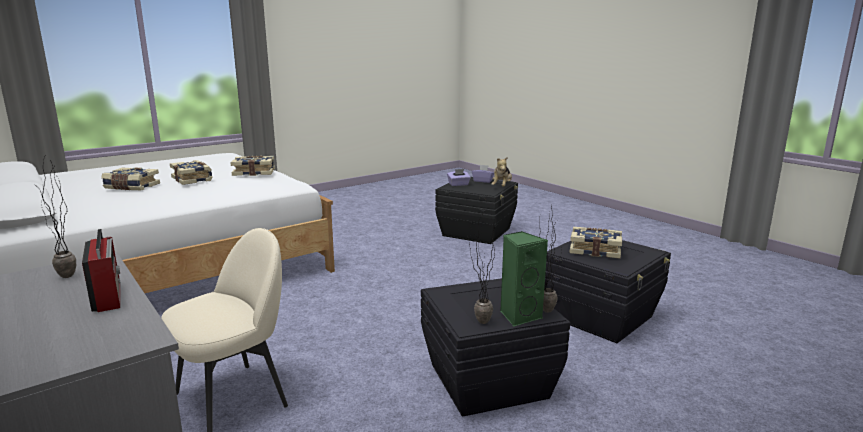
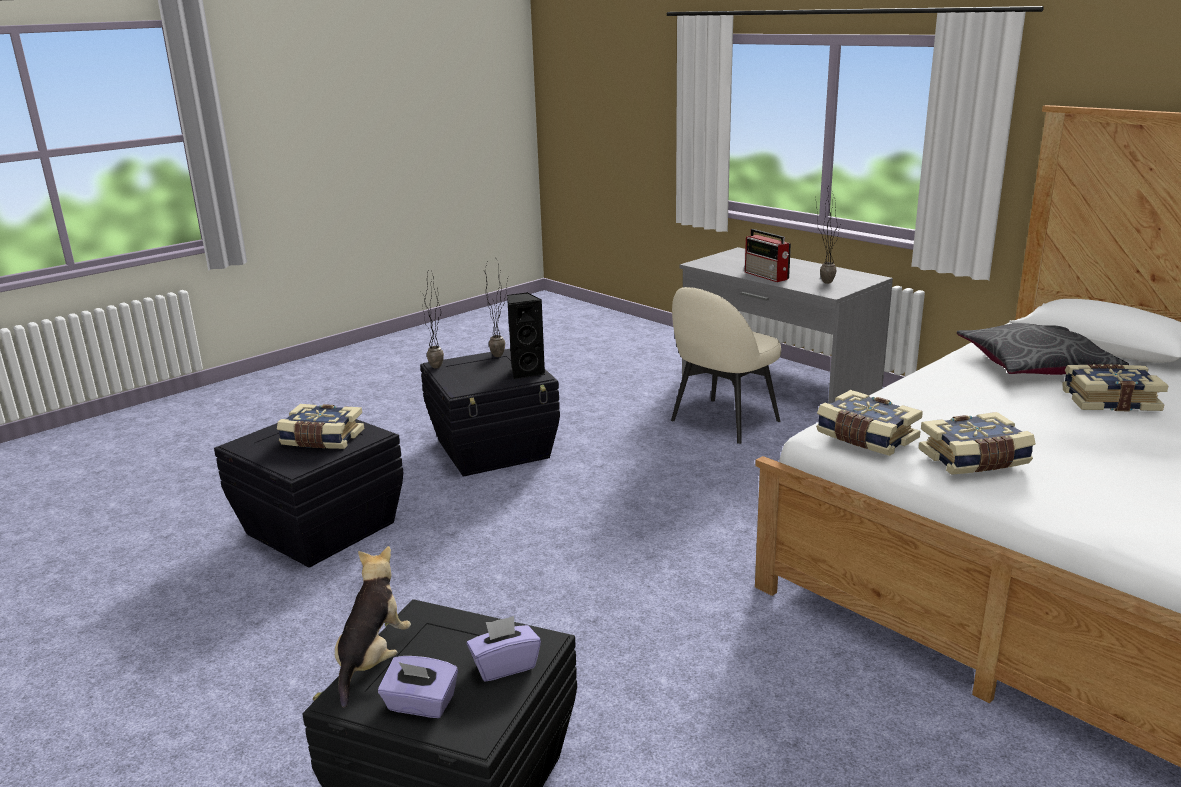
camera: 175 degrees right, 5 degrees up
book [170,160,213,185] -> book moved to [816,390,923,456]
green speaker [500,231,548,326] -> none
none -> black speaker [507,292,545,379]
none -> grey pillow [957,323,1129,375]

